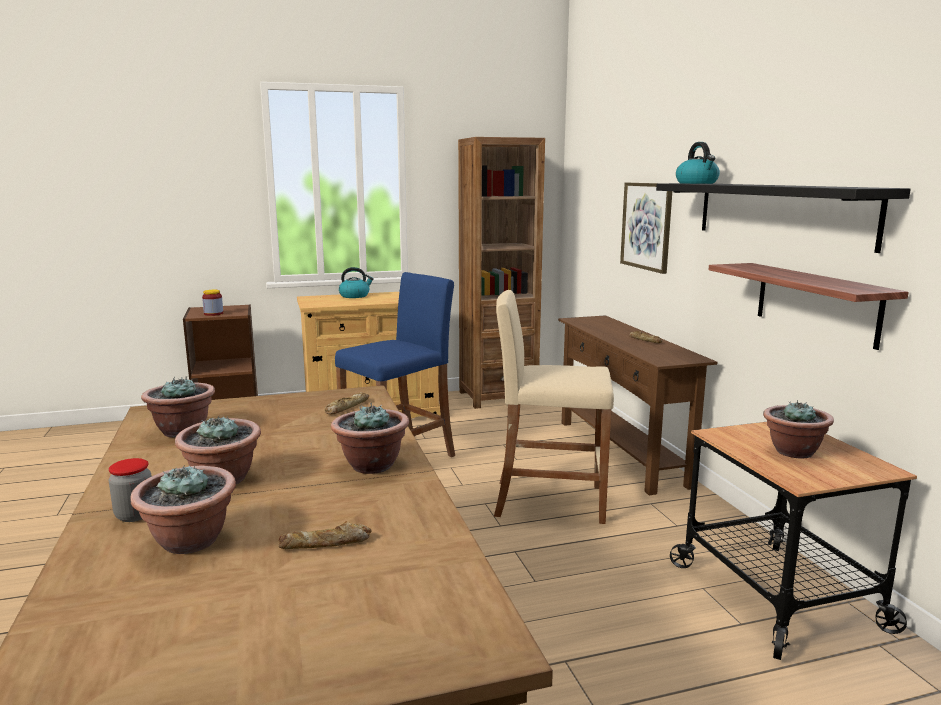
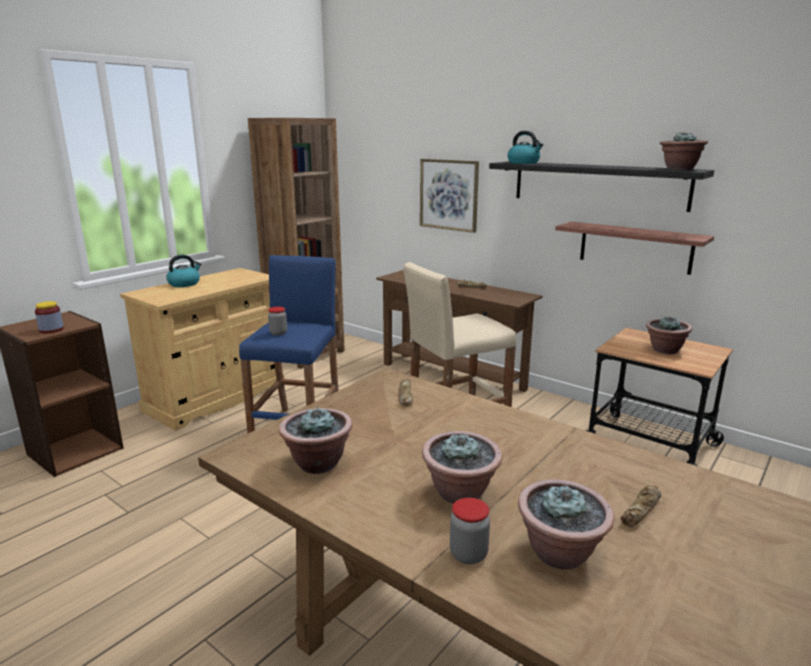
camera: 35 degrees left, 5 degrees up
potted plant [331,403,409,474] -> potted plant moved to [660,132,708,170]
none -> jar [268,307,287,335]

